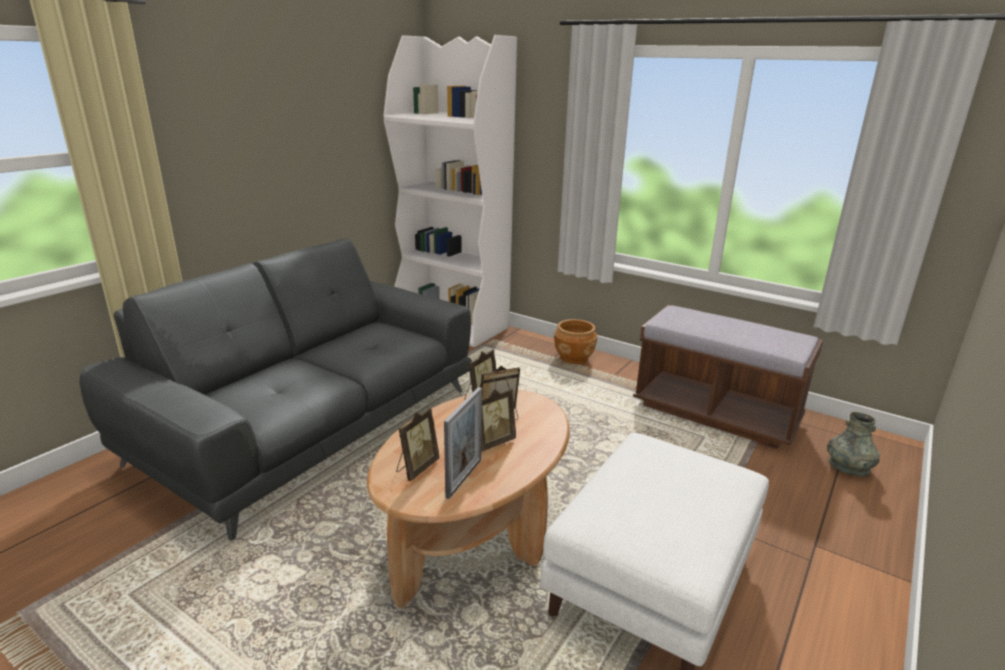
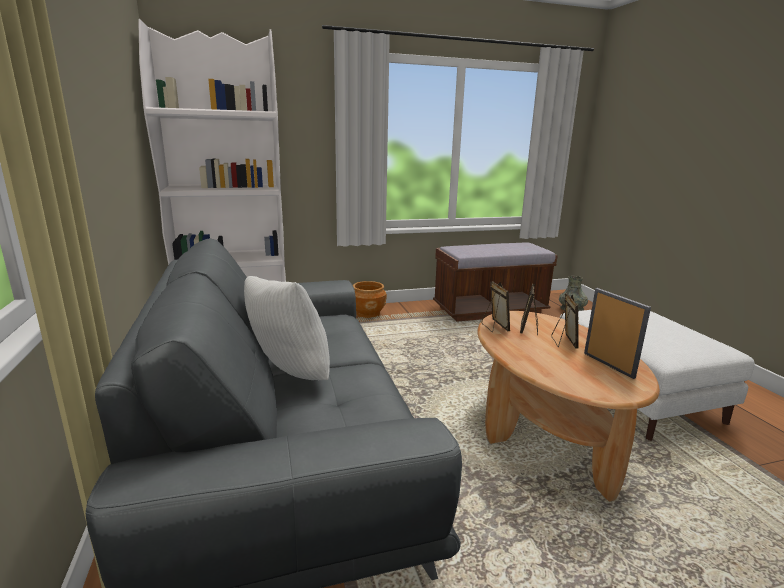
camera: 50 degrees left, 5 degrees down
picture frame [396,408,440,481] -> none
none -> white pillow [244,276,330,380]

